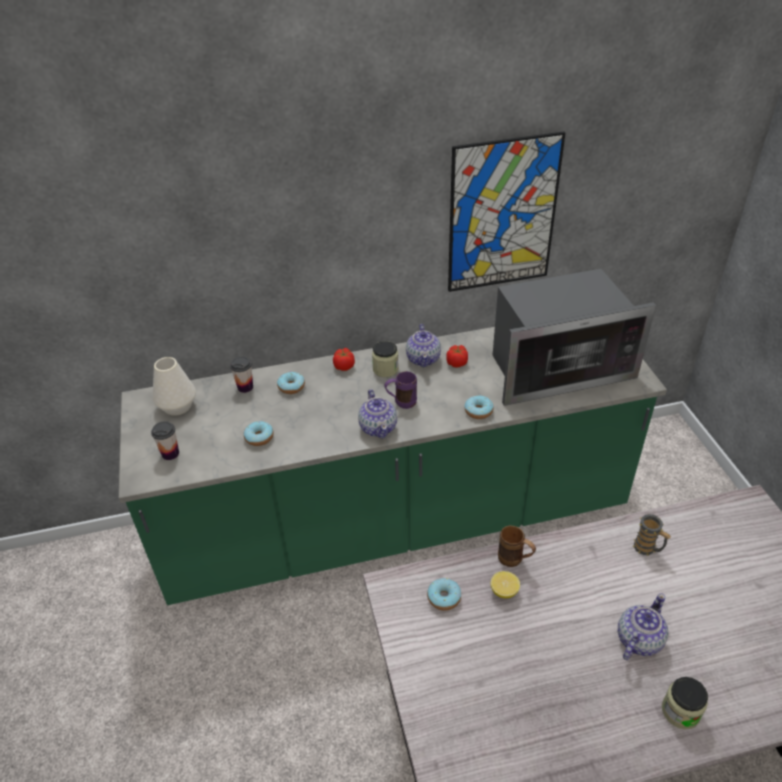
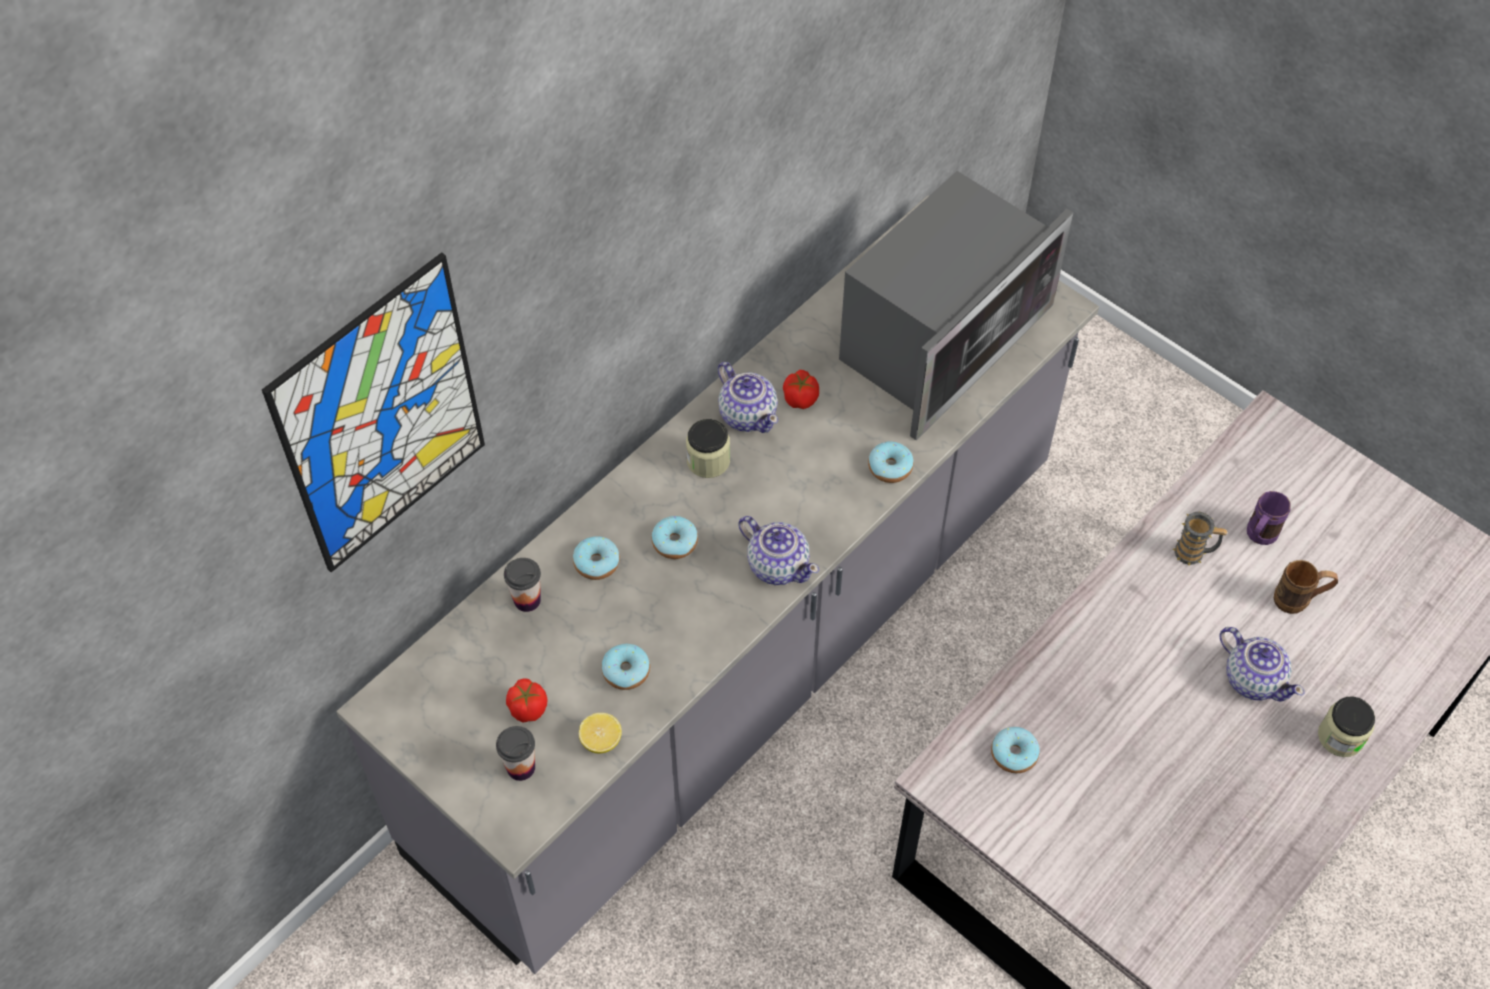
camera: 35 degrees left, 15 degrees up
green counter [119,327,667,605] -> grey counter [336,196,1099,974]
white vase [152,357,196,416] -> none
tomato [333,348,355,371] -> tomato moved to [506,678,547,723]
purple mug [384,371,417,409] -> purple mug moved to [1247,491,1291,545]
picture [448,131,565,292] -> picture moved to [262,252,485,572]
lemon [491,571,520,598] -> lemon moved to [579,713,622,754]
brown mug [498,525,536,567] -> brown mug moved to [1274,560,1338,614]
teapot [618,593,668,660] -> teapot turned 135 degrees clockwise [1220,627,1304,702]
none -> donut [652,516,698,559]

